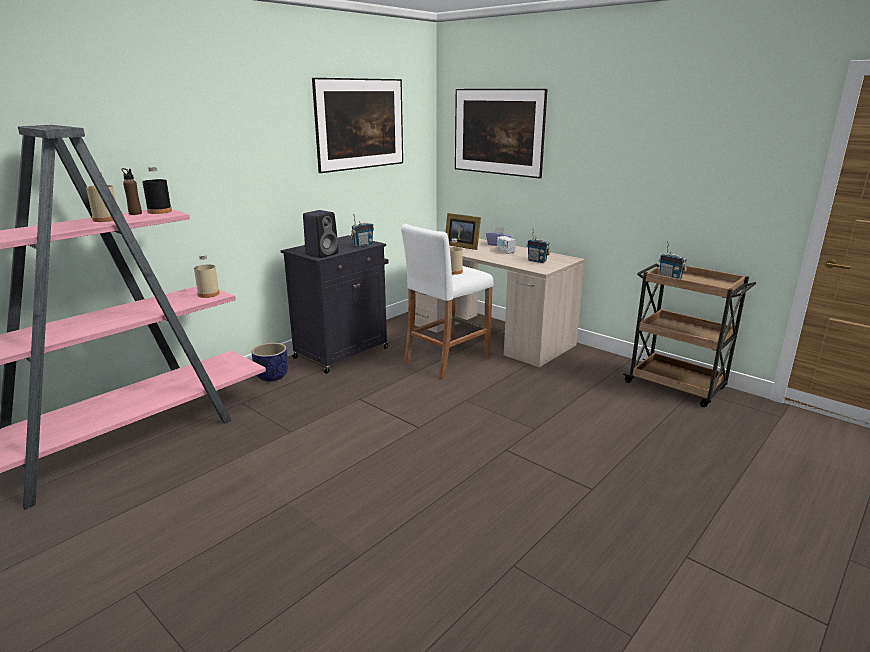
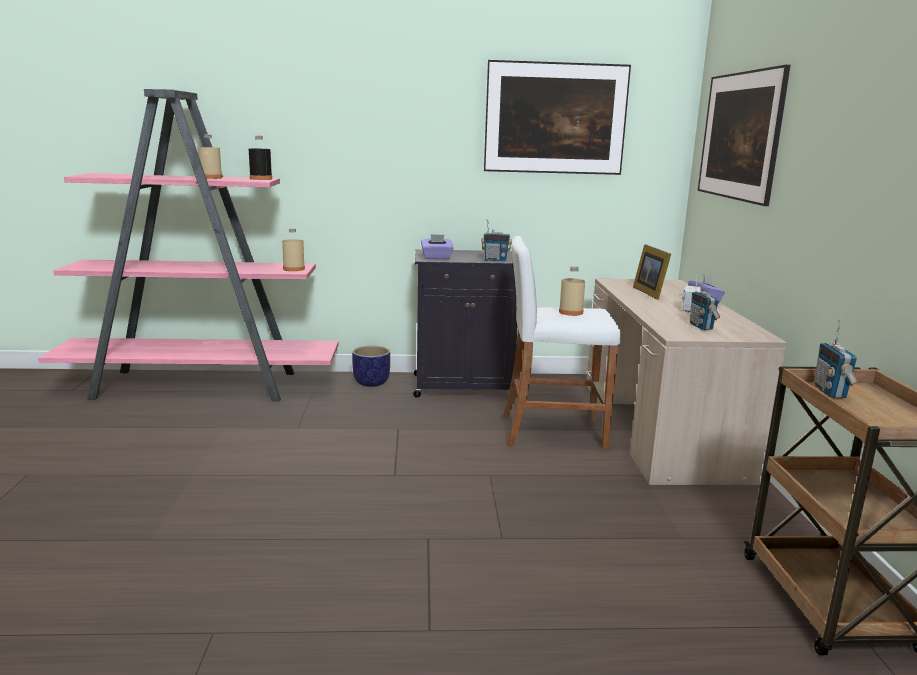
camera: 45 degrees right, 5 degrees down
brown bottle [121,168,142,215] -> none
black speaker [303,210,338,258] -> purple tissue box [421,234,453,259]

